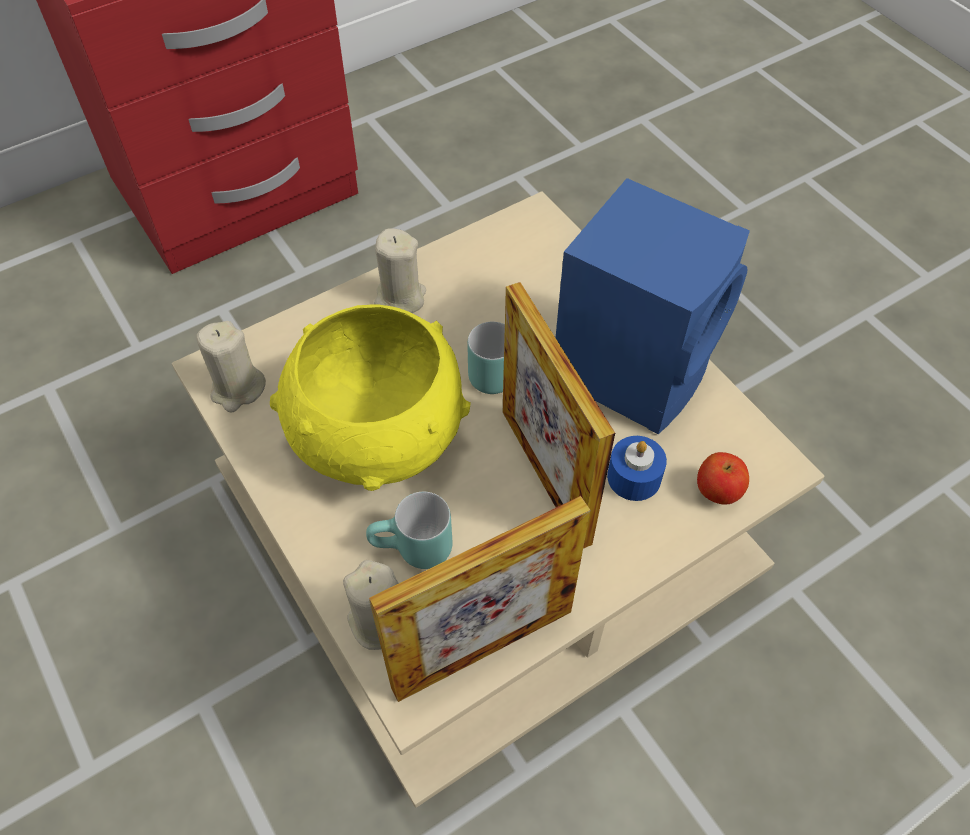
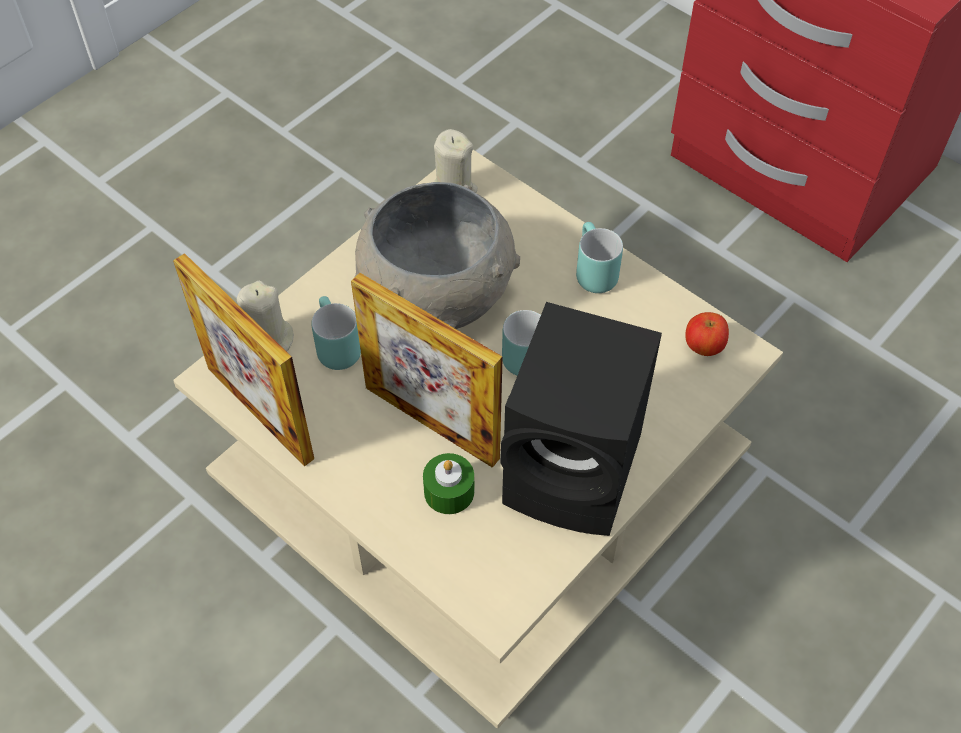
camera: 75 degrees right, 0 degrees up
yellow bowl [270,304,471,491] -> grey bowl [353,182,520,329]
beige candle [374,228,426,313] -> turquoise mug [576,222,623,293]
picture frame [503,282,615,549] -> picture frame turned 105 degrees counterclockwise [351,273,503,468]
blue speaker [555,178,750,434] -> black speaker [501,302,662,536]
blue candle [607,436,667,501] -> green candle [423,453,474,514]
apple [697,452,749,505] -> apple moved to [685,312,729,356]

